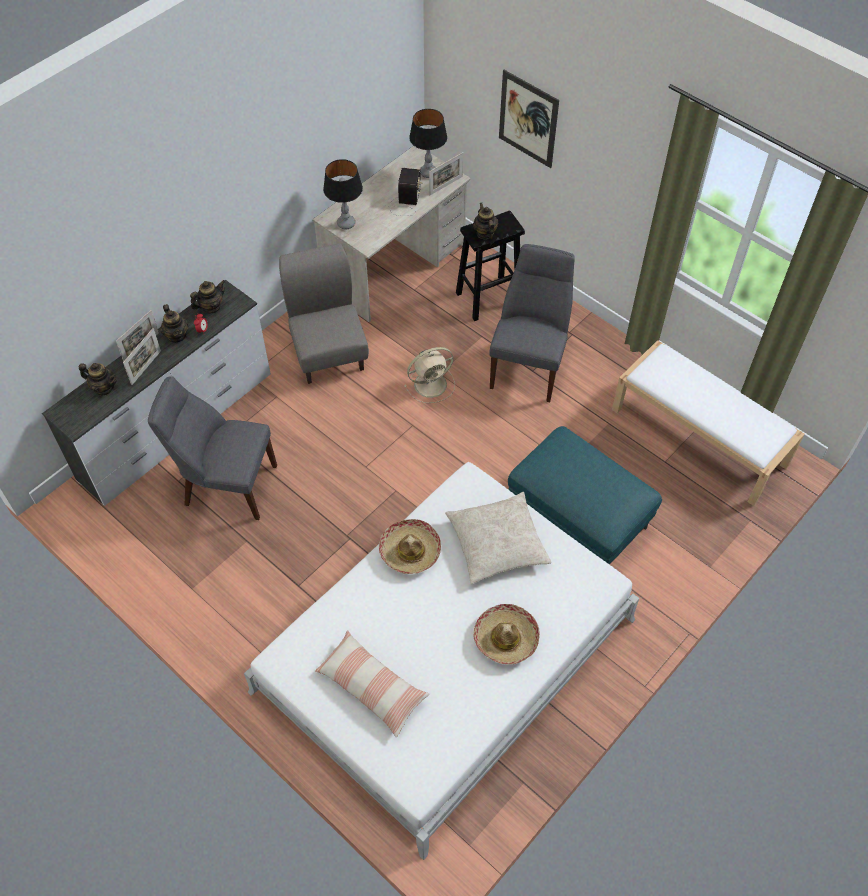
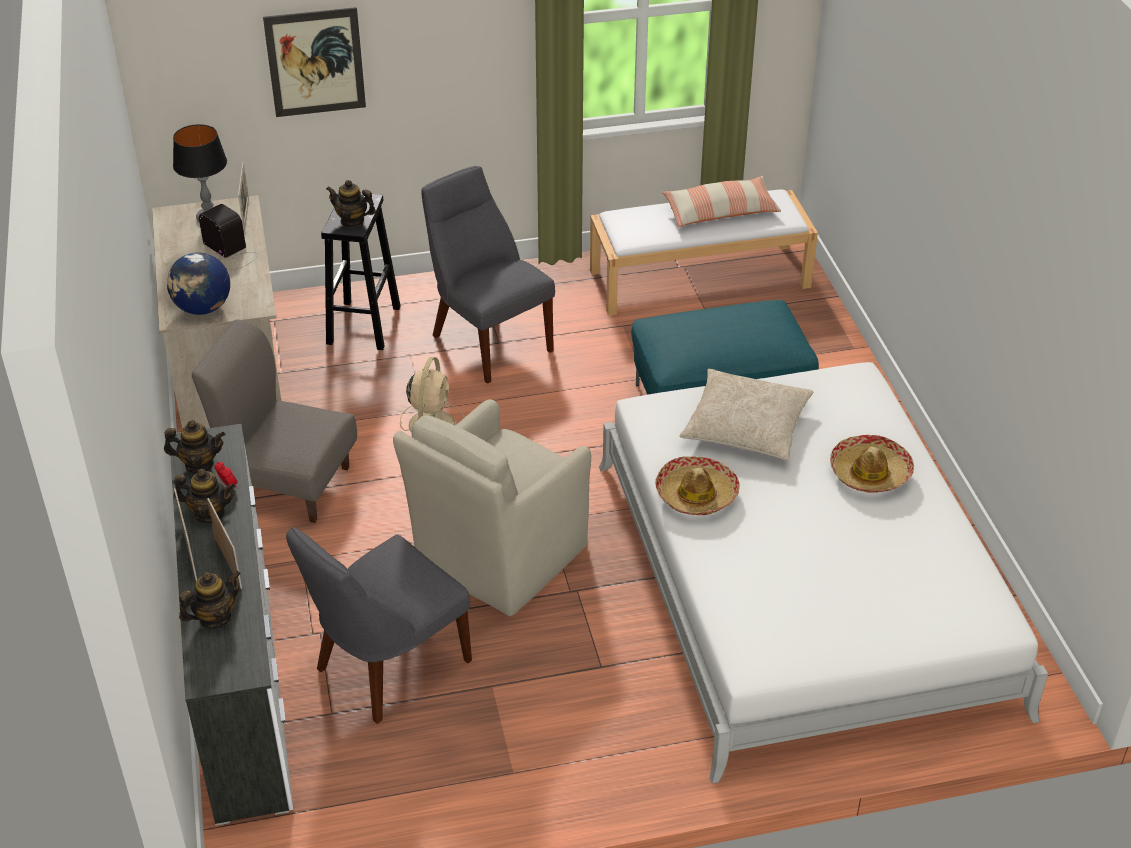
camera: 55 degrees left, 15 degrees down
teapot [190,280,225,313] -> teapot turned 90 degrees clockwise [164,420,225,473]
pillow [315,630,430,737] -> pillow moved to [662,176,781,227]
table lamp [323,159,363,229] -> globe [167,253,230,315]
none -> beige armchair [393,399,591,616]

